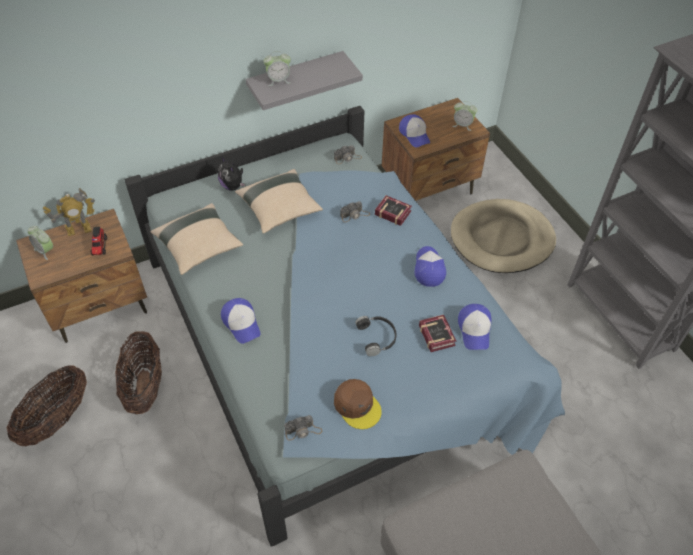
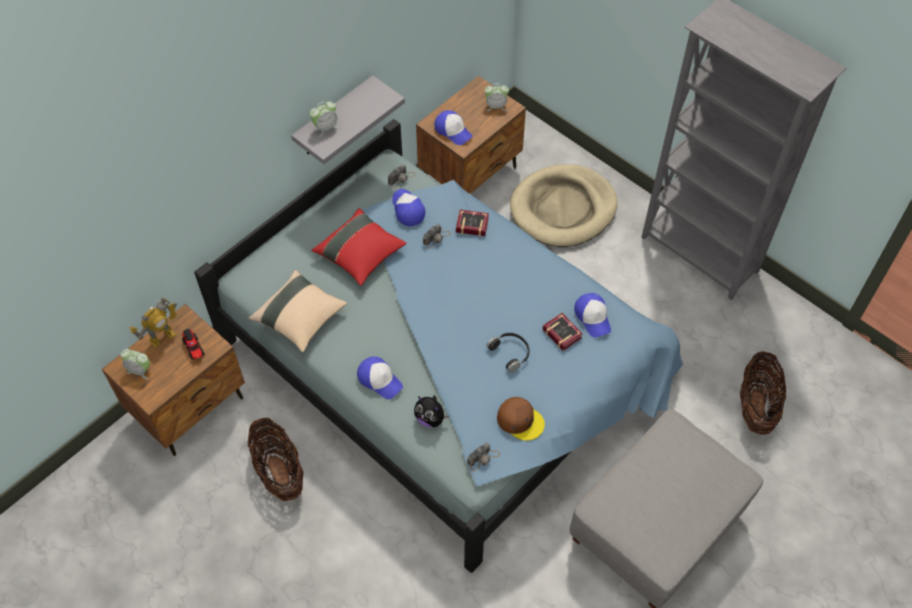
camera: 20 degrees left, 5 degrees up
basket [7,365,87,446] -> basket moved to [740,351,787,435]
plush toy [218,156,245,190] -> plush toy moved to [414,396,450,428]
beige pillow [235,169,323,234] -> red pillow [311,208,407,286]
cap [414,246,446,287] -> cap moved to [392,189,425,226]

